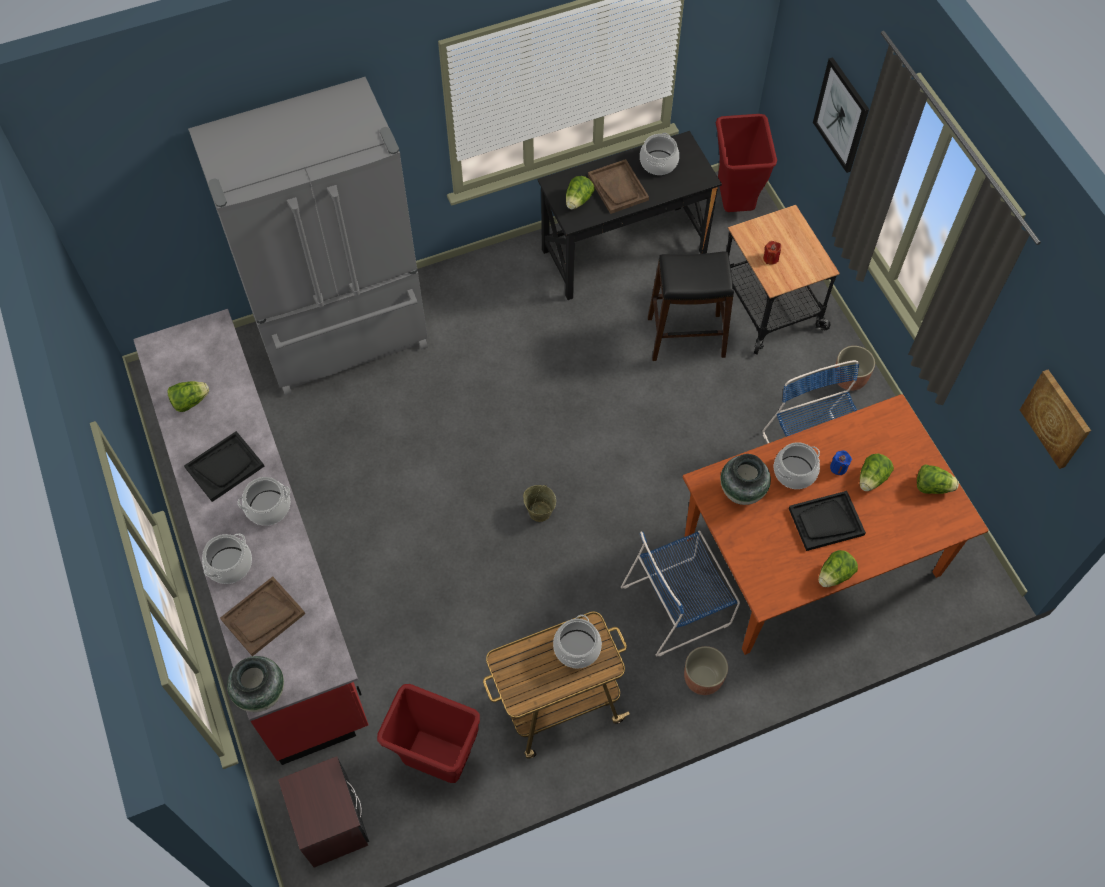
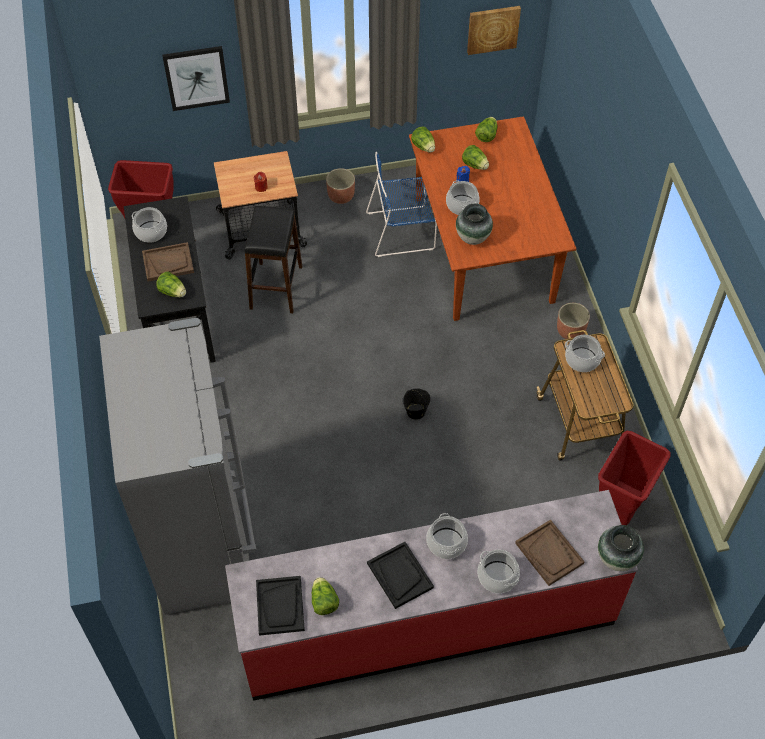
camera: 80 degrees left, 5 degrees down
brown nightstand [278,756,369,868] -> none
beige bucket [523,485,556,522] -> black bucket [403,388,431,420]
blue chair [621,531,740,656] -> none
black tray [789,491,866,551] -> black tray moved to [256,576,305,636]
lettuce [819,550,858,587] -> lettuce moved to [411,127,435,153]

